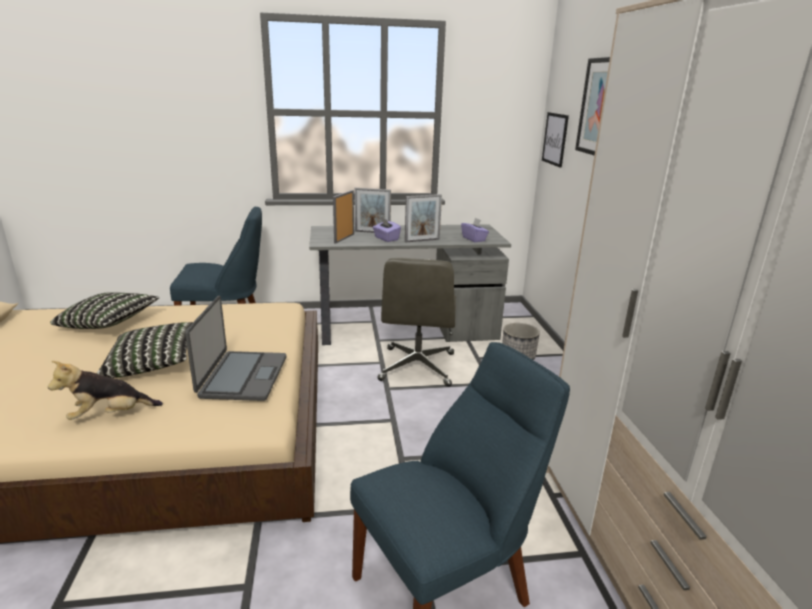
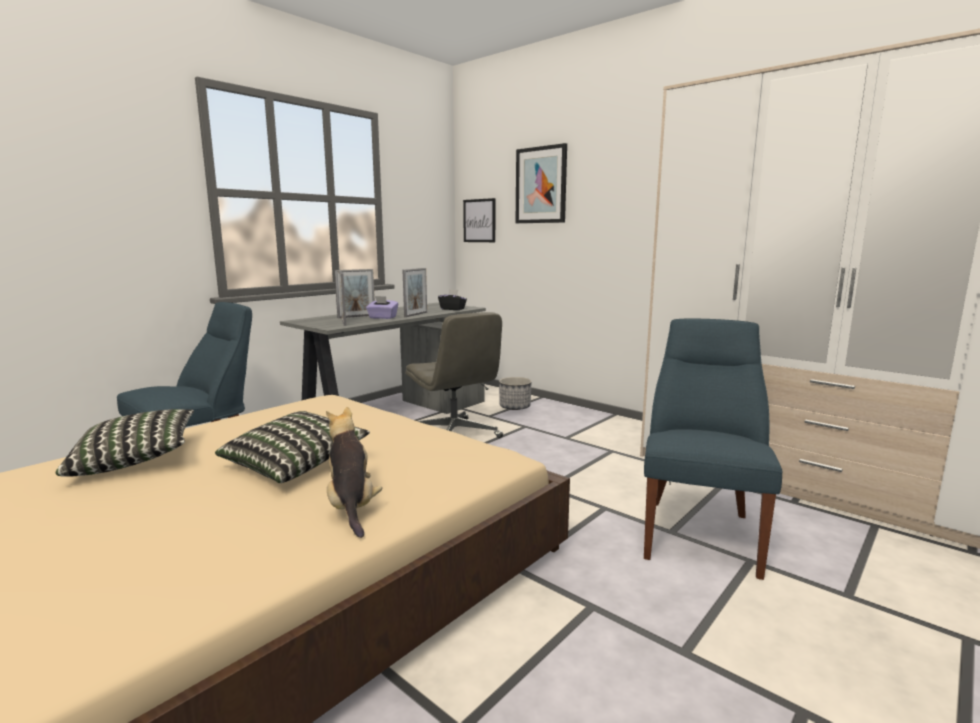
camera: 40 degrees left, 10 degrees down
plush toy [48,361,163,420] -> plush toy turned 135 degrees clockwise [326,407,382,538]
laptop [185,295,286,401] -> none
purple tissue box [461,218,489,242] -> black tissue box [438,289,467,310]

